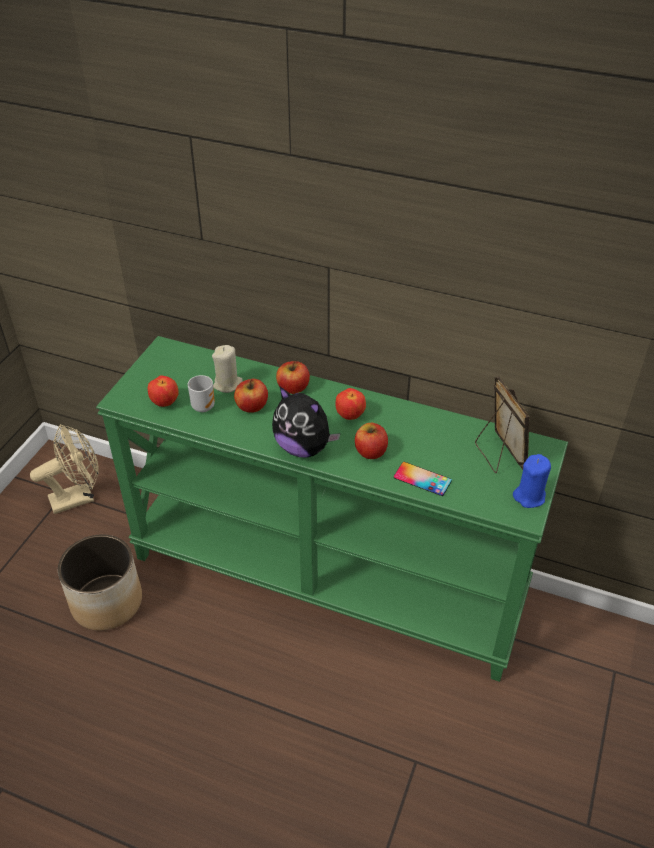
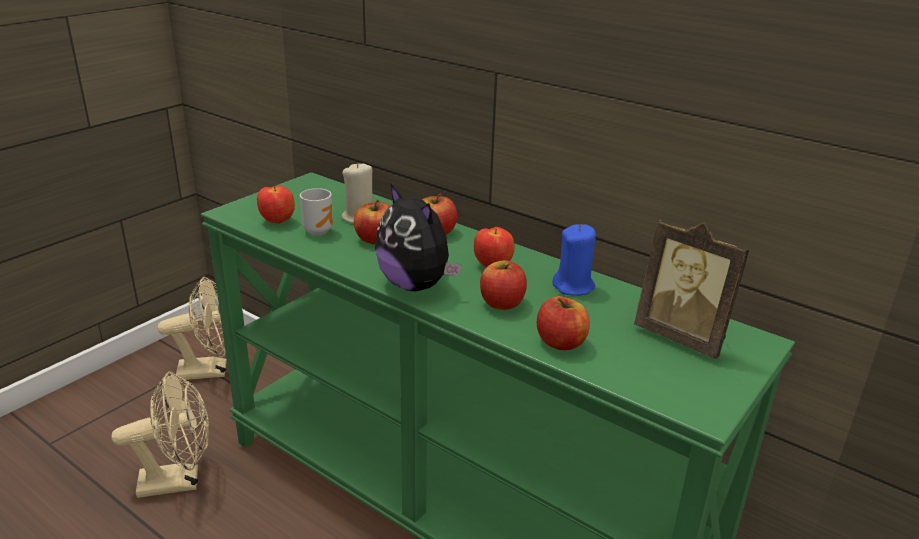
camera: 15 degrees right, 15 degrees down
planter [58,535,142,631] -> beige fan [111,372,209,498]
phone [394,462,452,496] -> apple [537,296,590,350]
picture frame [475,376,529,473] -> picture frame turned 135 degrees clockwise [634,220,749,359]
blue candle [513,454,551,508] -> blue candle moved to [552,224,596,296]

